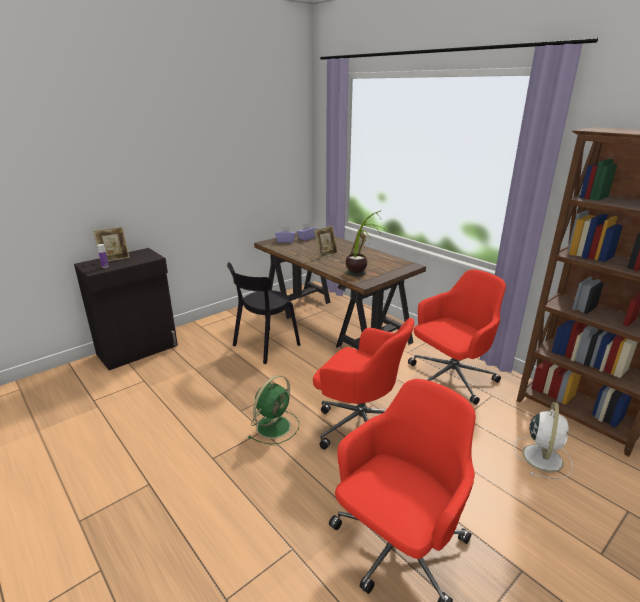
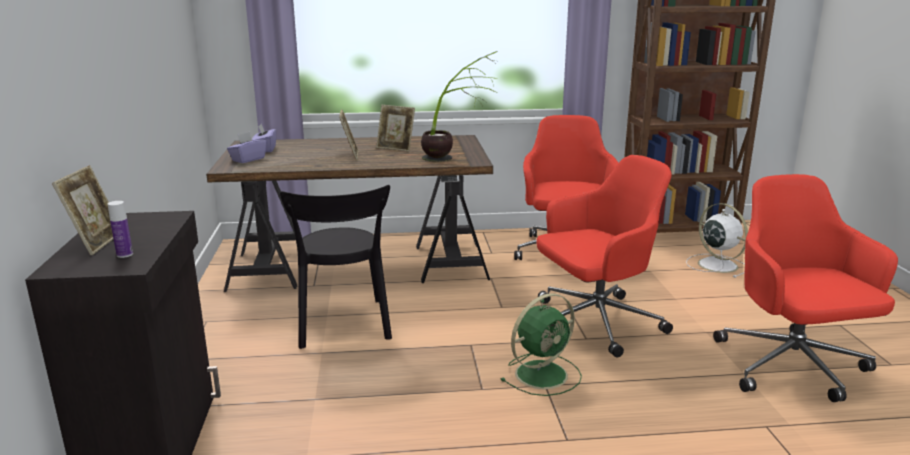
camera: 55 degrees left, 5 degrees down
green fan [248,375,299,445] -> green fan turned 75 degrees clockwise [500,293,582,396]

